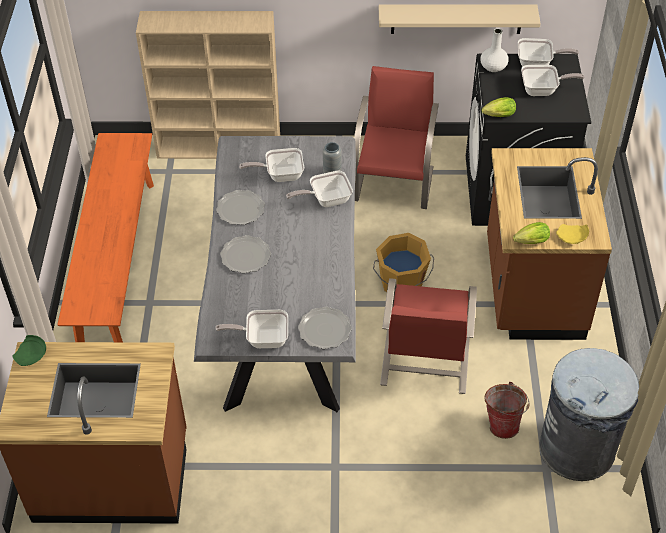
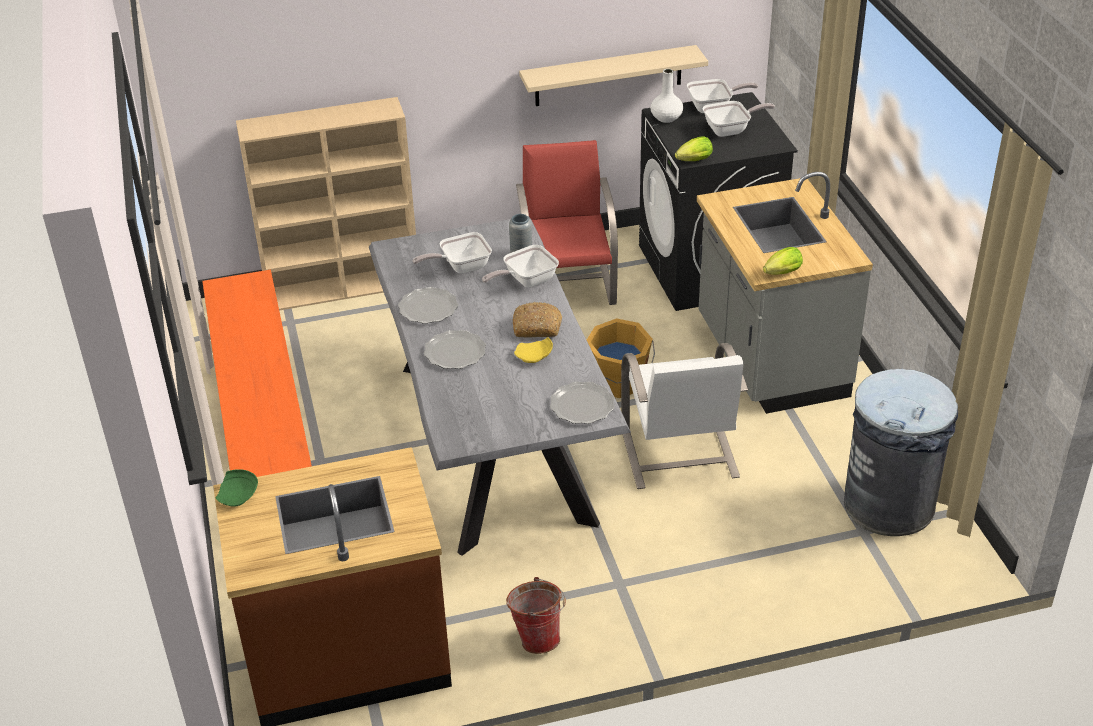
camera: 15 degrees left, 10 degrees down
frying pan [215,310,288,348] -> none
red chair [380,278,477,394] -> white chair [621,343,748,489]
bucket [484,382,529,439] -> bucket moved to [506,577,566,654]
brown counter [487,148,612,340] -> grey counter [697,172,873,414]
yellow plate [556,224,589,244] -> yellow plate moved to [514,337,553,363]
none -> bread [513,302,563,338]

